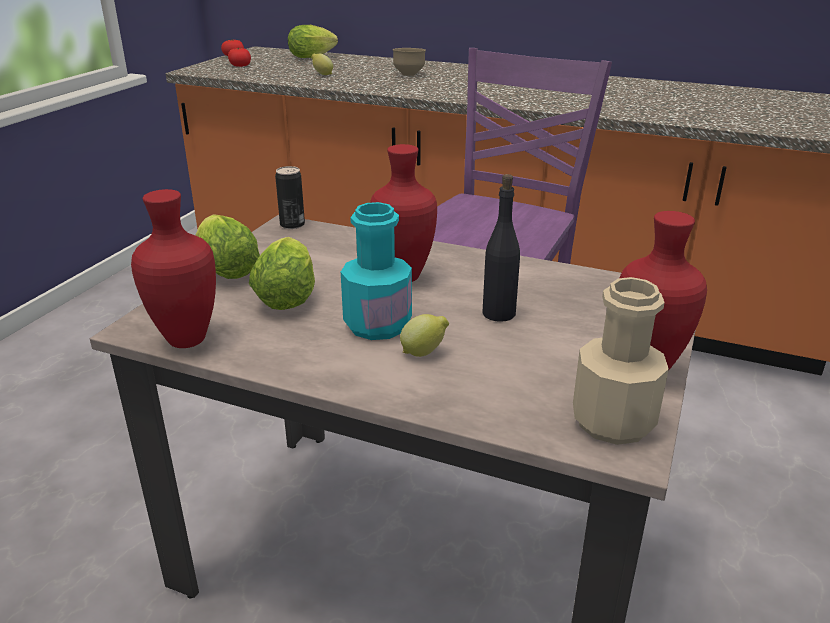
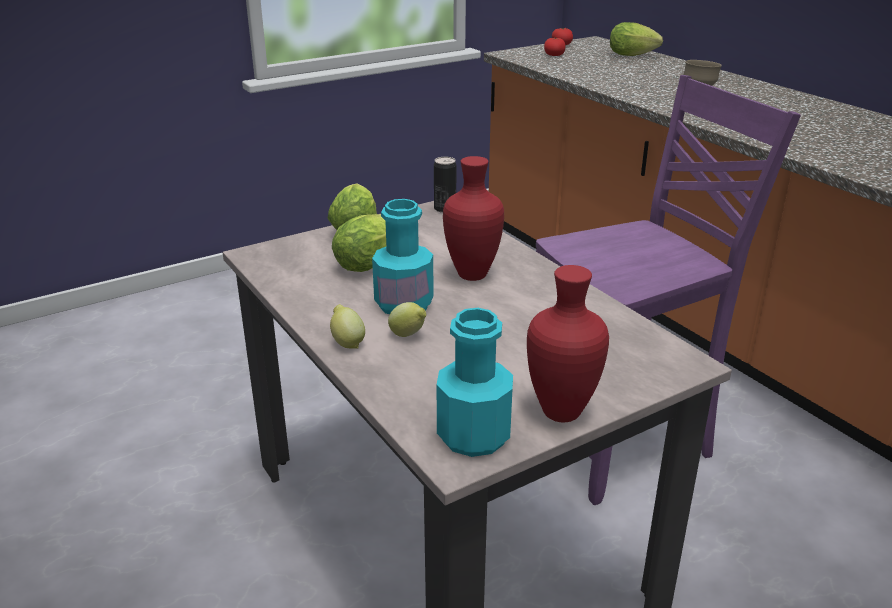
camera: 35 degrees right, 0 degrees up
red vase [131,189,216,348] -> none
lemon [311,54,333,75] -> lemon moved to [330,304,365,349]
black bottle [482,174,520,322] -> none
beige bottle [573,277,669,445] -> turquoise bottle [437,308,513,457]

